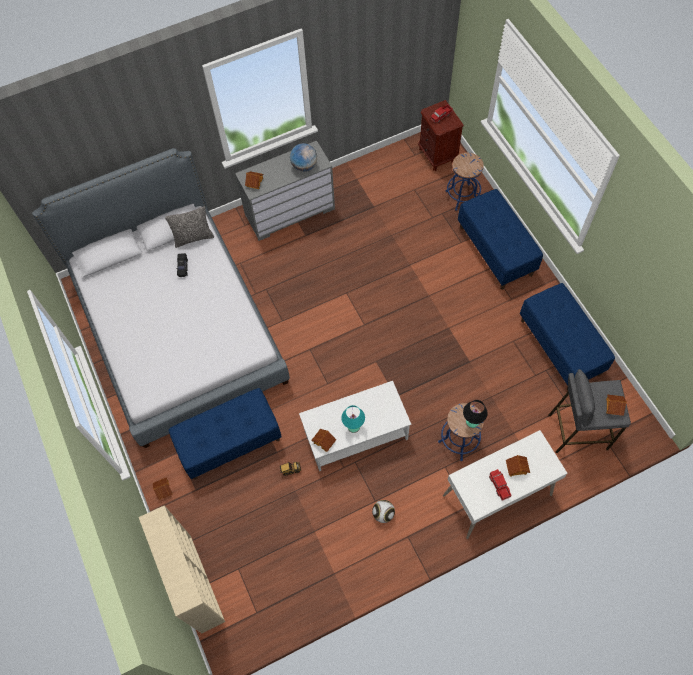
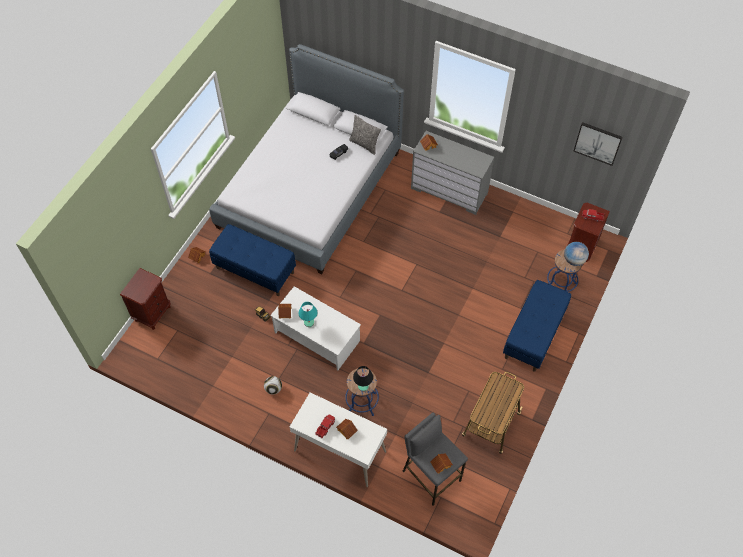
camera: 50 degrees right, 5 degrees down
beige bookcase [139,505,225,633] -> brown nightstand [120,268,171,330]
globe [290,143,317,171] -> globe moved to [564,242,589,266]
blue bench [520,283,615,391] -> cart [462,372,524,454]
none -> picture [574,122,623,166]

